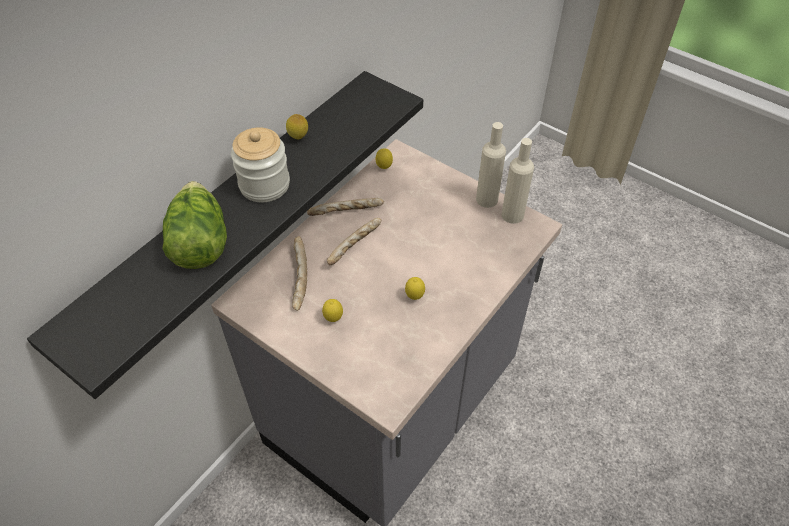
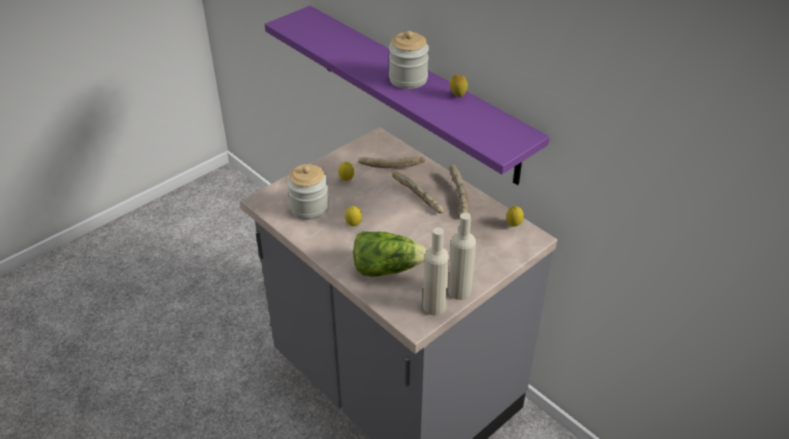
camera: 100 degrees right, 10 degrees down
black shelf [27,71,423,399] -> purple shelf [265,6,550,185]
lettuce [162,181,227,269] -> lettuce moved to [353,231,428,277]
none -> jar [287,164,329,220]

